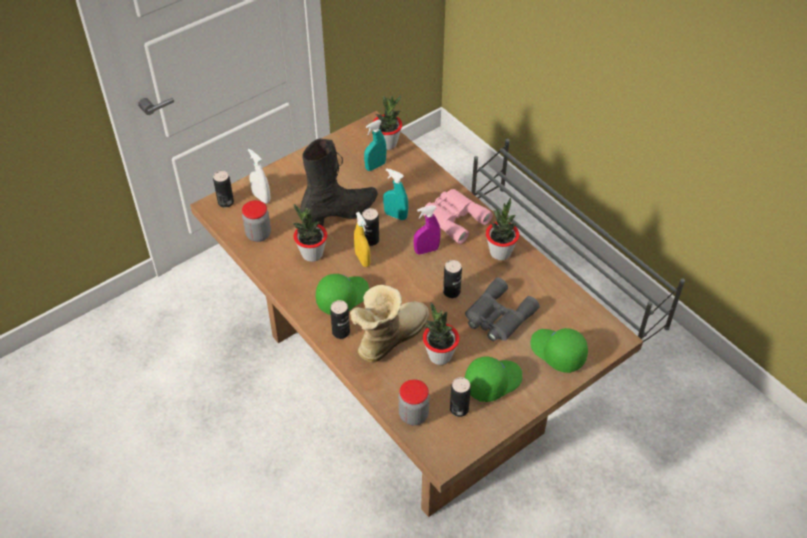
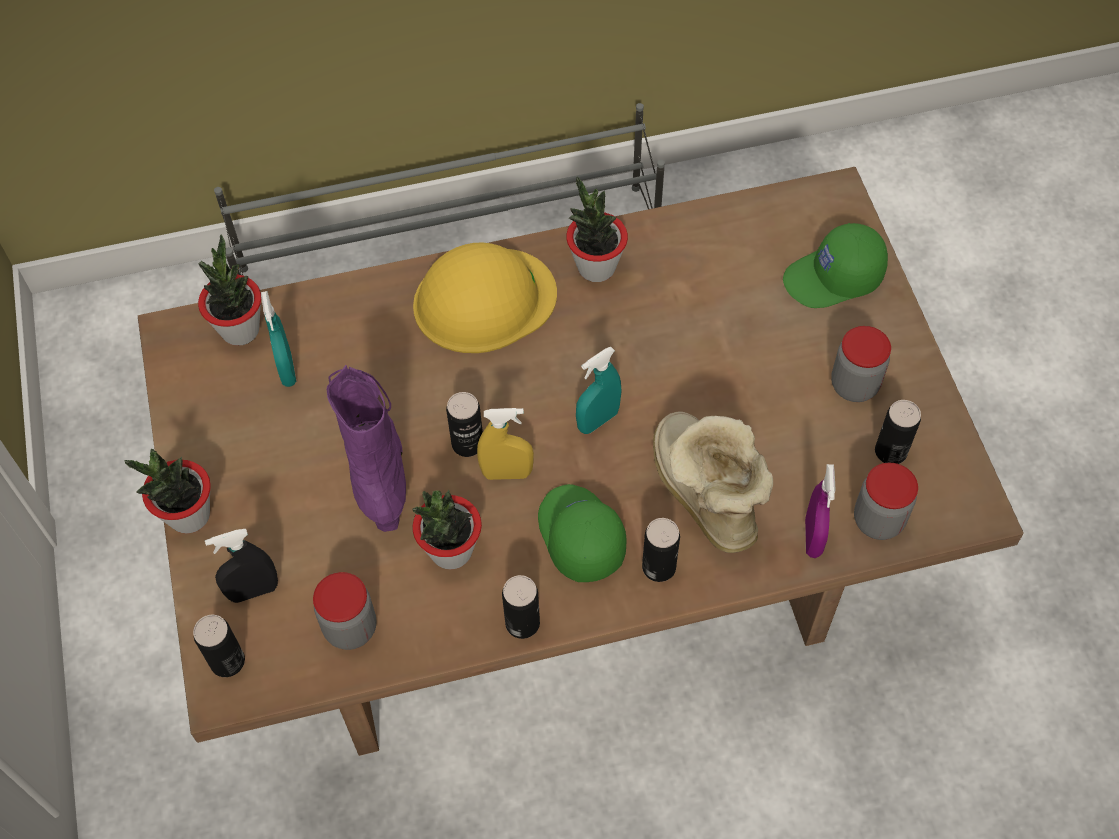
camera: 65 degrees left, 10 degrees up
white spray bottle [248,149,271,204] -> black spray bottle [205,529,278,603]
black boot [300,138,378,226] -> purple boot [327,365,406,532]
turquoise spray bottle [383,168,408,220] -> turquoise spray bottle moved to [576,347,621,434]
purple spray bottle [414,205,441,255] -> purple spray bottle moved to [805,464,836,558]
pink binoculars [423,189,493,244] -> yellow hard hat [413,242,557,353]
potted plant [423,302,460,365] -> potted plant moved to [124,449,211,534]
can [443,260,462,298] -> can moved to [502,575,540,639]
grey binoculars [465,278,540,341] -> none
green cap [465,356,522,402] -> jar [831,326,891,402]

